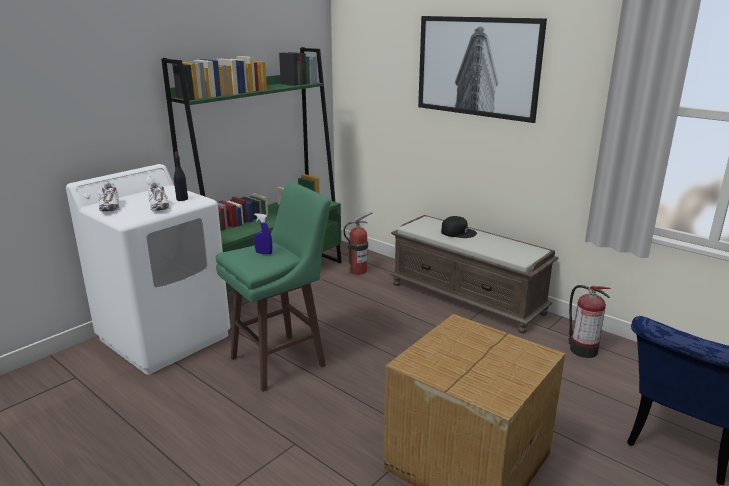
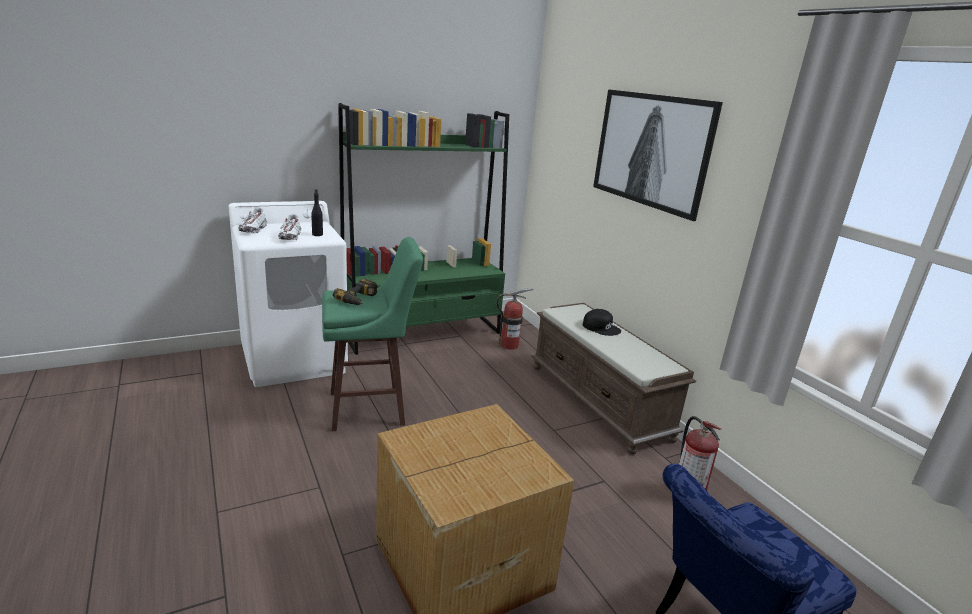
camera: 20 degrees right, 0 degrees up
blue spray bottle [254,213,272,255] -> power drill [333,279,377,305]

